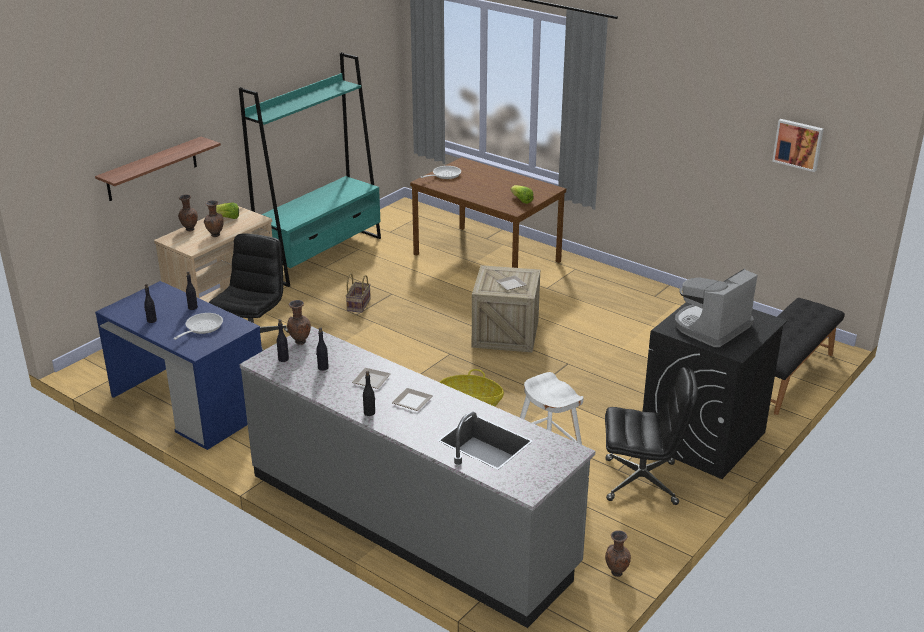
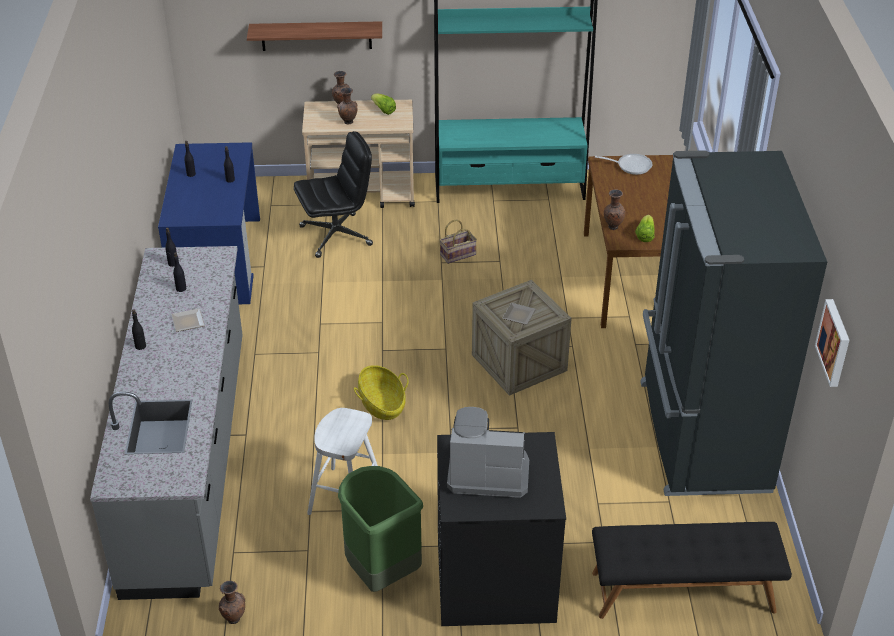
camera: 50 degrees right, 10 degrees up
frying pan [173,313,223,340] -> none
brown vase [287,300,311,345] -> brown vase moved to [604,189,625,230]
plate [392,388,433,411] -> none
black office chair [605,367,698,505] -> green trash can [338,466,423,592]
none -> black fridge [640,150,827,496]

